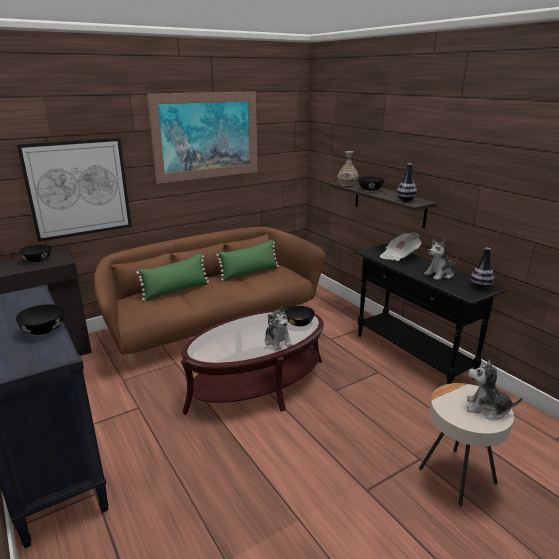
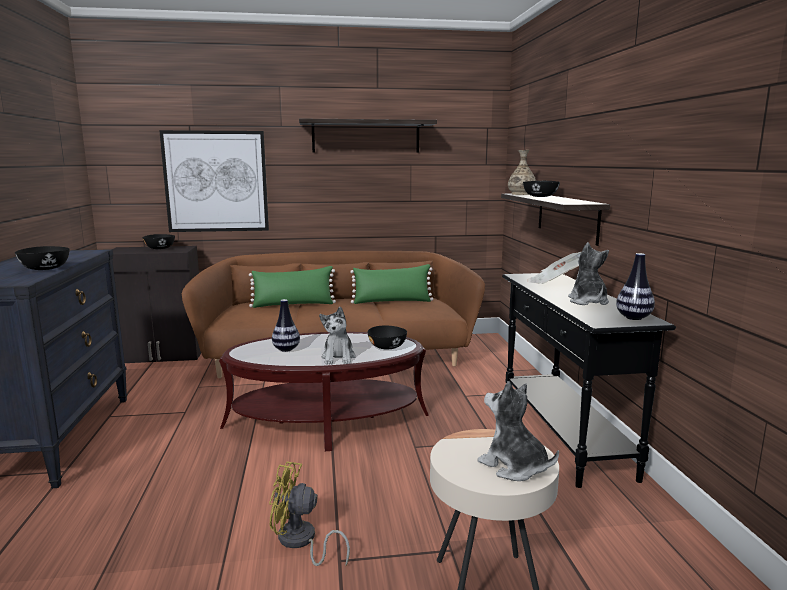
camera: 25 degrees right, 10 degrees down
picture [147,91,257,184] -> shelf [299,118,437,153]
vase [397,164,417,202] -> vase moved to [272,299,300,352]
plush toy [424,239,457,280] -> plush toy turned 90 degrees clockwise [568,242,609,305]
none -> yellow fan [269,462,350,566]

